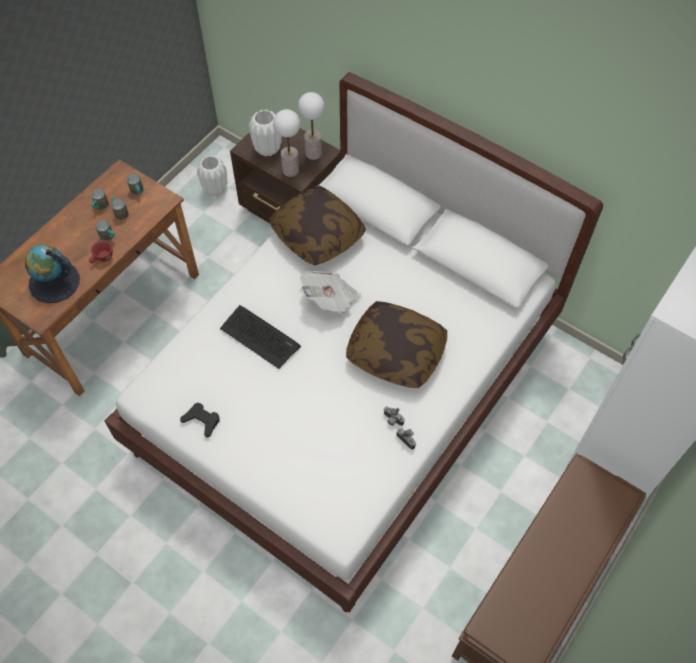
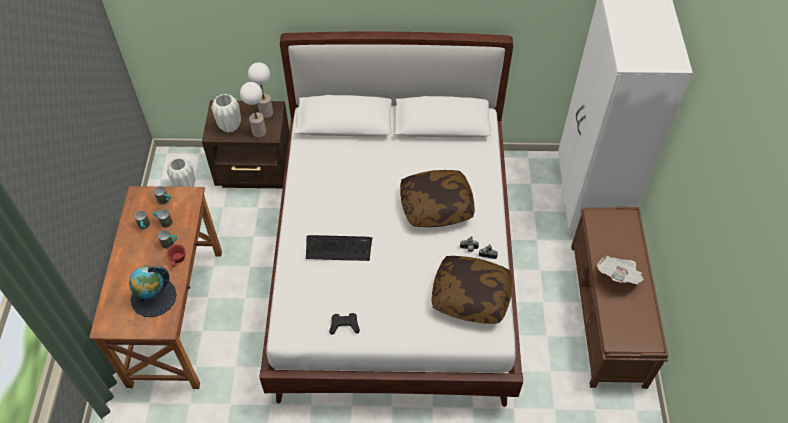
camera: 35 degrees left, 5 degrees down
pillow [269,186,366,266] -> pillow moved to [431,256,512,324]
newspaper [300,270,361,313] -> newspaper moved to [597,256,644,284]

